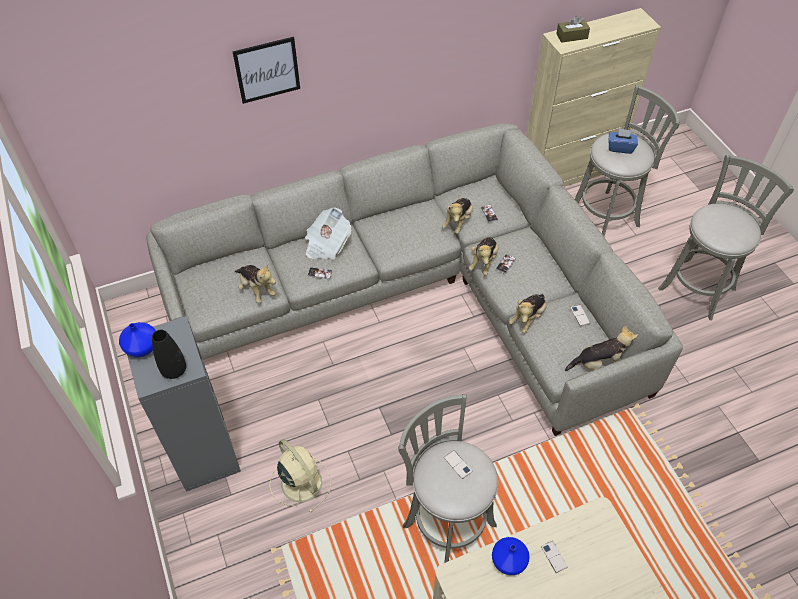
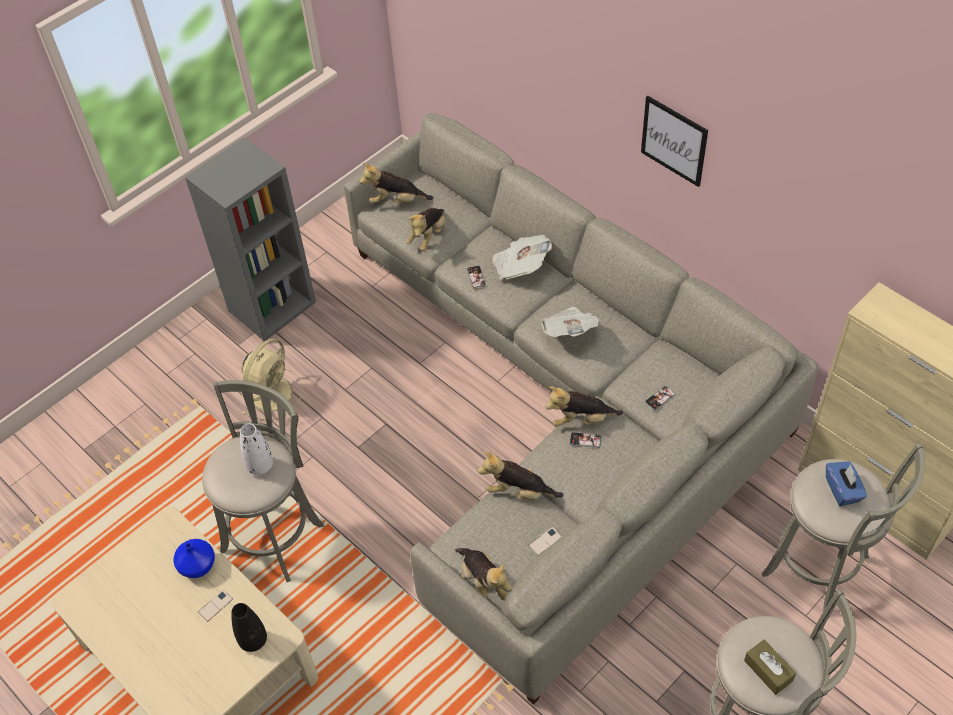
camera: 70 degrees right, 0 degrees up
blue vase [119,322,156,357] -> none
black vase [152,330,186,379] -> black vase moved to [231,603,267,652]
picture [232,37,300,104] -> picture moved to [641,96,708,187]
plush toy [442,198,473,234] -> plush toy moved to [360,163,433,203]
phone [444,450,473,479] -> white vase [240,424,273,475]
brown tissue box [556,16,590,43] -> brown tissue box moved to [744,639,796,695]
none -> newspaper [541,307,599,337]

